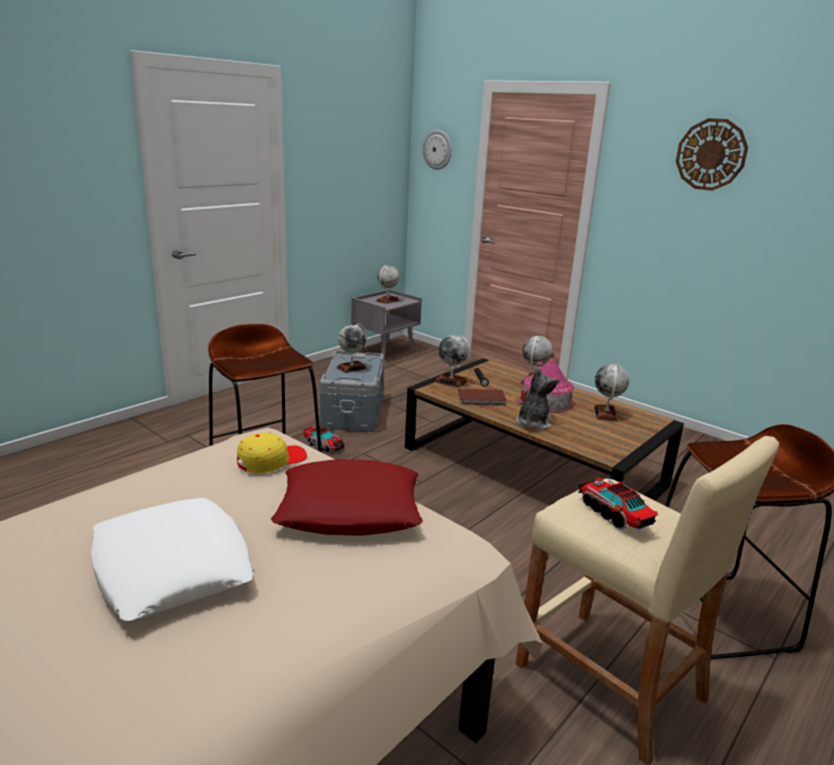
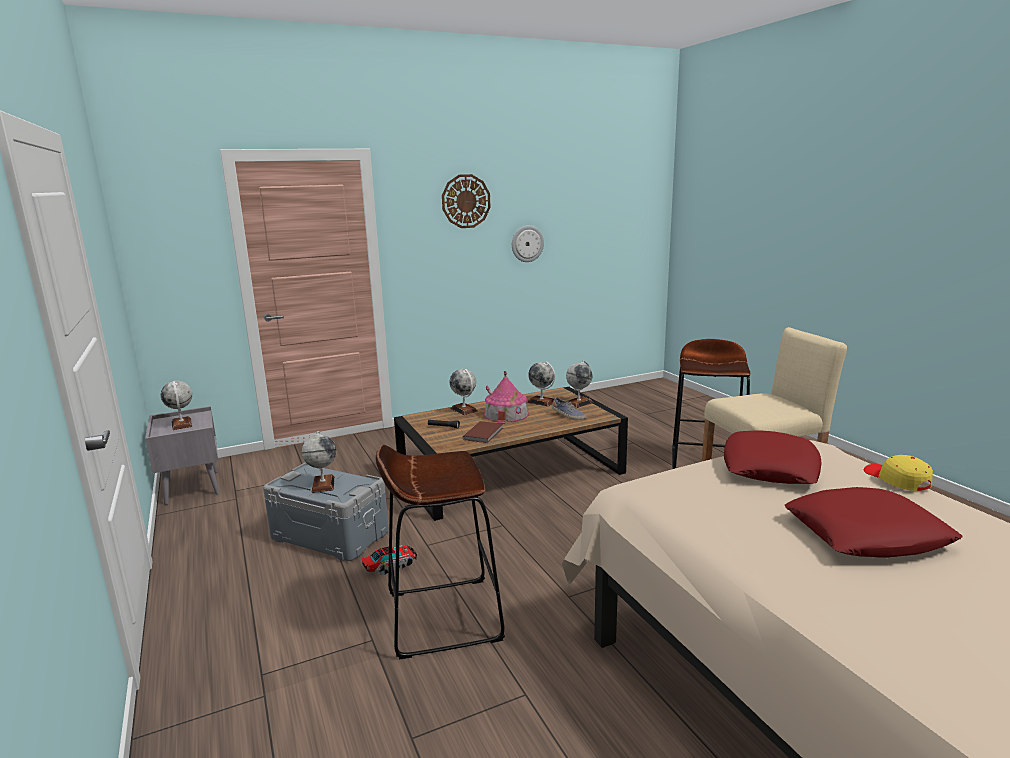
camera: 65 degrees left, 5 degrees down
white pillow [91,498,253,621] -> red pillow [785,487,963,558]
yellow cap [237,432,307,473] -> yellow cap moved to [864,455,933,491]
wall clock [423,130,452,170] -> wall clock moved to [512,225,544,262]
globe [435,335,471,388] -> globe moved to [566,361,593,408]
plush toy [516,368,559,430] -> none
toy truck [578,478,659,530] -> none
none -> shoe [551,397,586,420]

